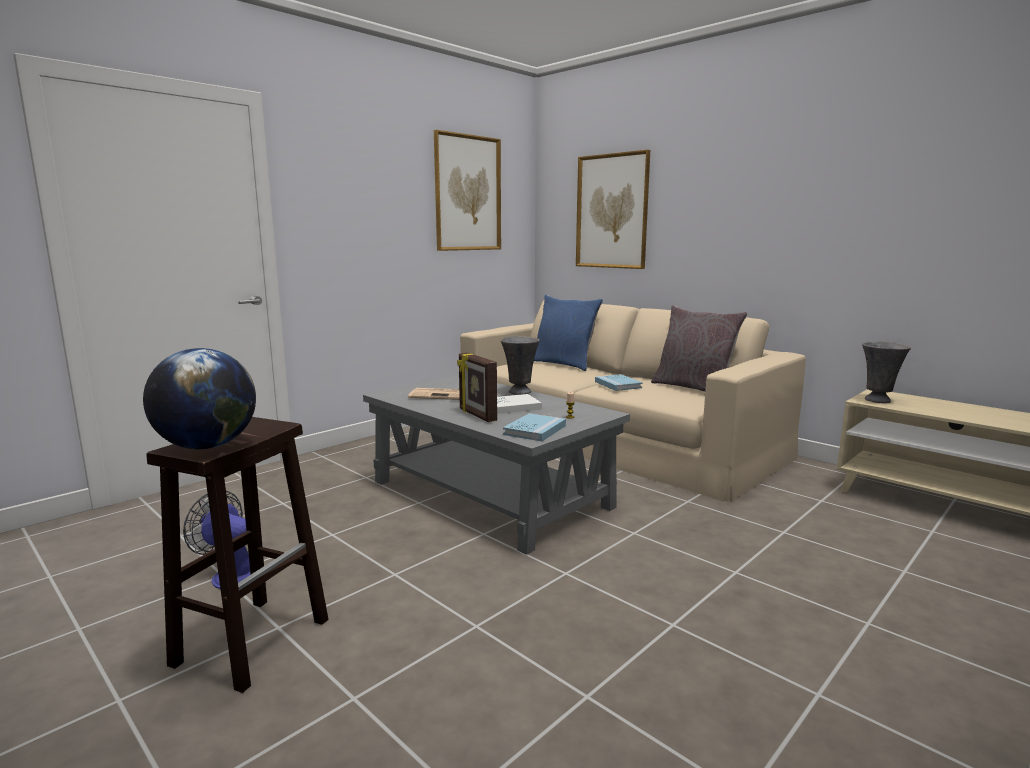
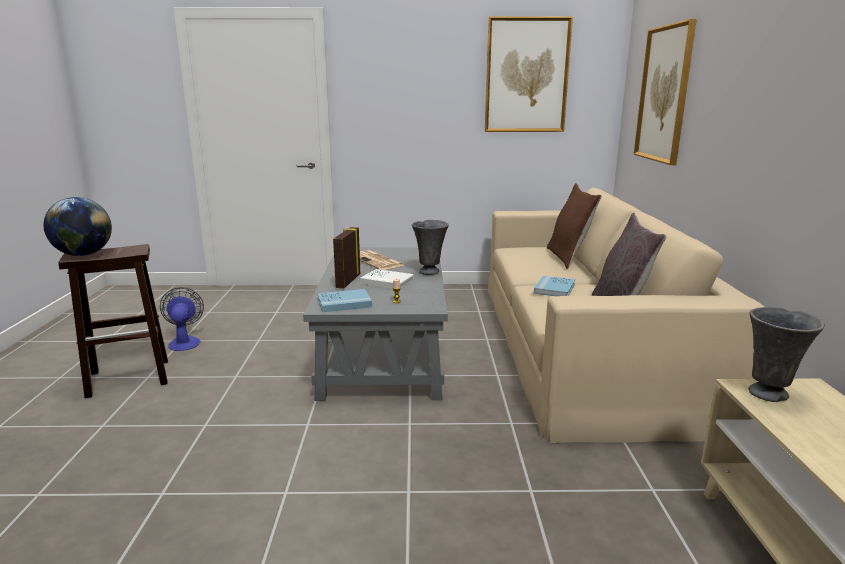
camera: 45 degrees right, 5 degrees up
blue pillow [534,295,603,371] -> brown pillow [547,183,602,269]

